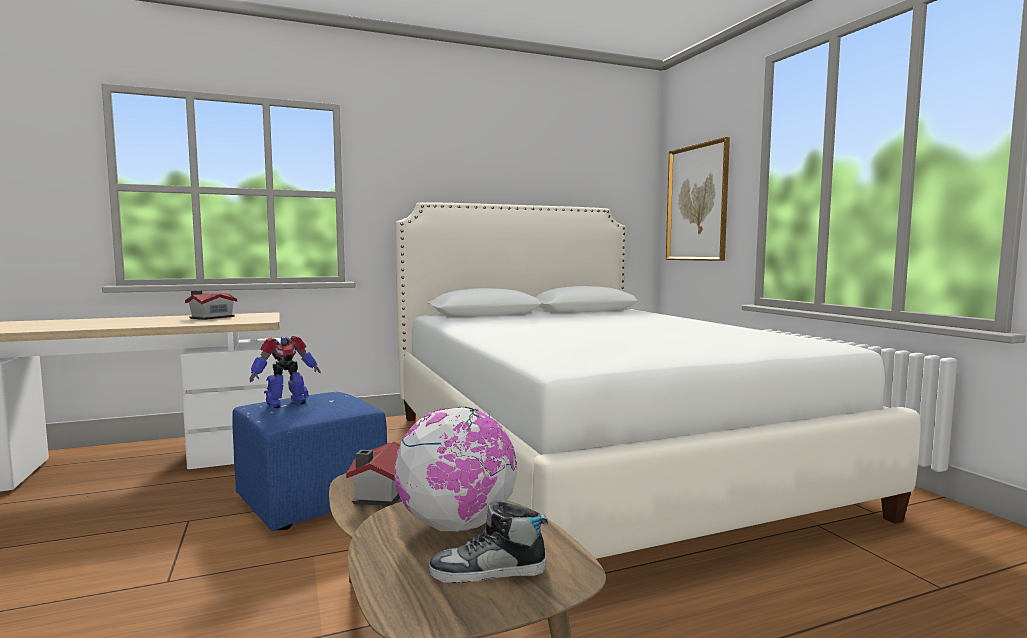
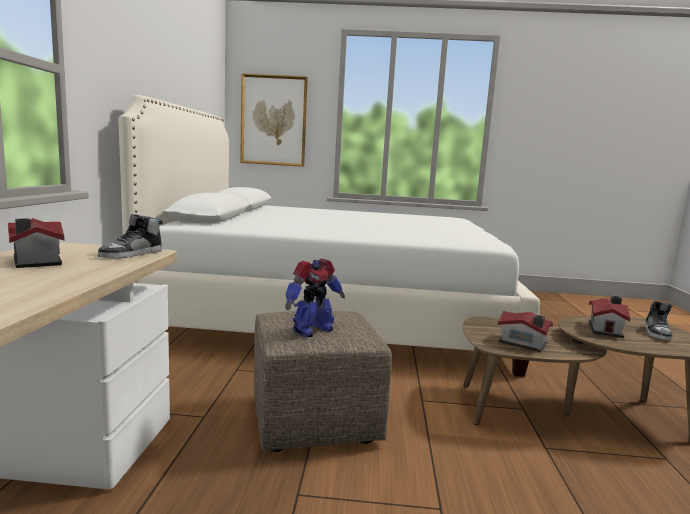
camera: 65 degrees left, 5 degrees up
blue ottoman [232,392,387,531] -> beige ottoman [254,311,392,452]
toy robot [249,336,321,409] -> toy robot turned 60 degrees clockwise [285,259,345,338]
globe [394,407,517,532] -> toy house [589,296,631,338]
none -> shoe [98,214,163,259]

